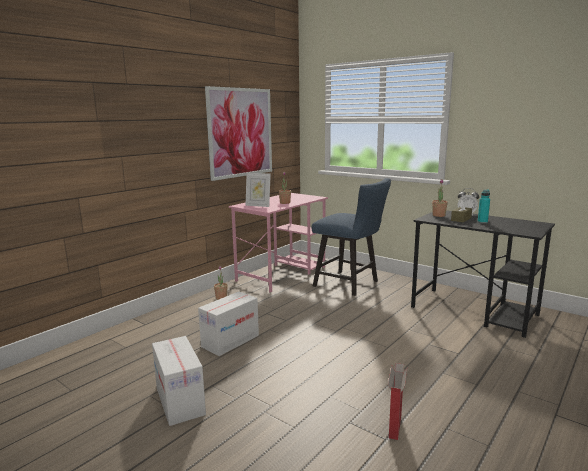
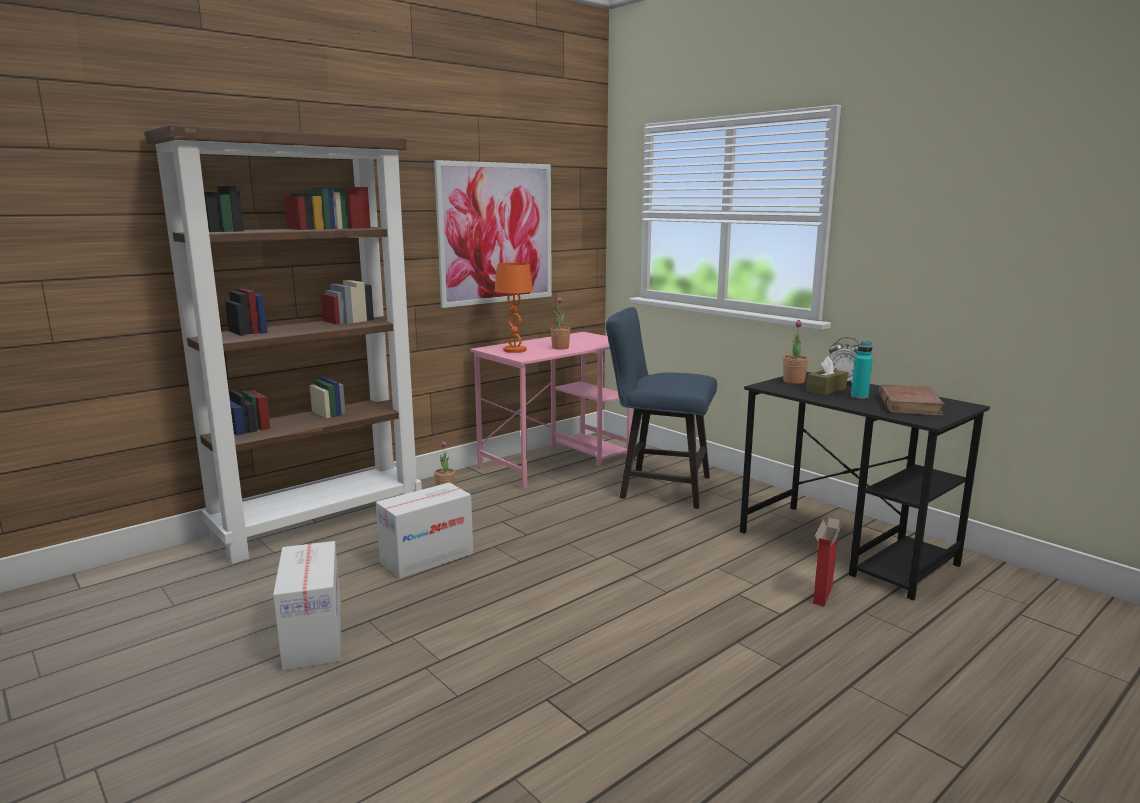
camera: 10 degrees right, 0 degrees up
picture frame [245,173,271,207] -> orange table lamp [494,263,533,353]
blue chair [312,178,391,296] -> blue chair turned 150 degrees clockwise [606,307,717,509]
cardboard box [388,363,407,440] -> cardboard box moved to [813,518,843,607]
none -> brown bookcase [145,125,422,564]
none -> brown book [879,385,945,416]

